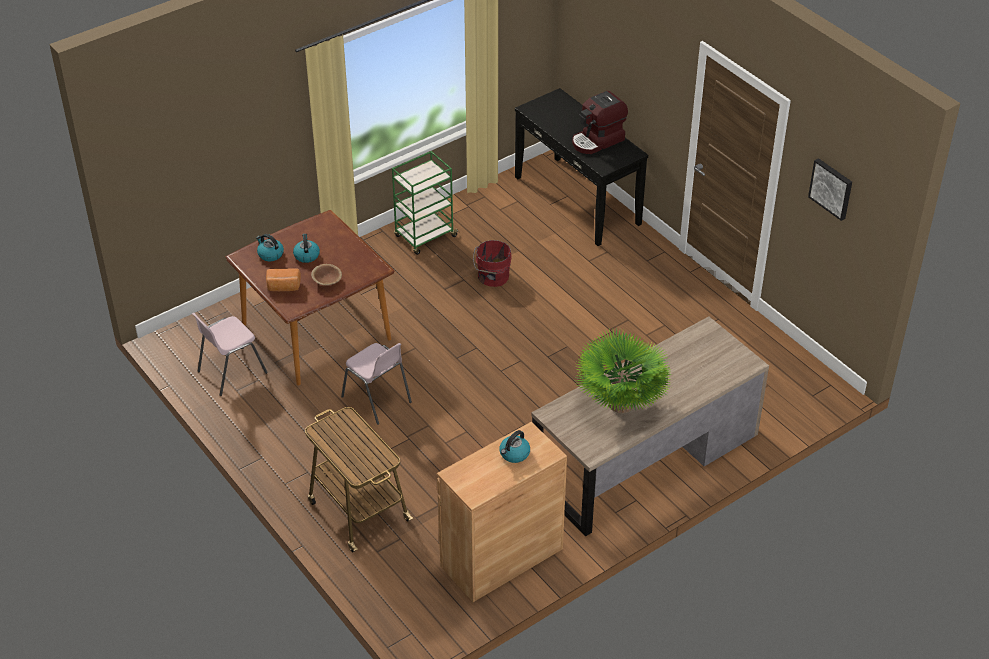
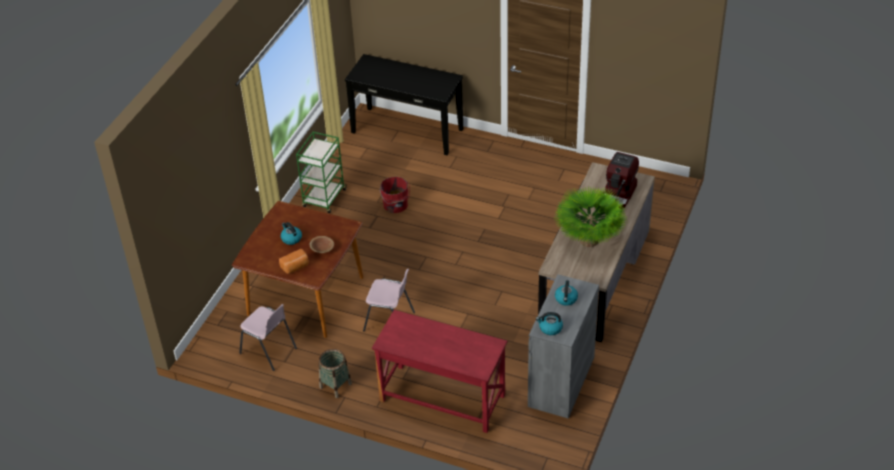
camera: 30 degrees left, 0 degrees up
pink chair [192,313,268,396] -> pink chair turned 75 degrees counterclockwise [239,304,297,371]
kettle [256,234,284,261] -> kettle moved to [536,312,563,335]
cart [305,407,413,552] -> red desk [372,310,507,433]
brown cabinet [437,422,567,602] -> grey cabinet [528,274,599,419]
coffee machine [572,91,628,154] -> coffee machine moved to [603,152,639,209]
picture [808,158,852,221] -> none
none -> basket [319,349,352,398]

